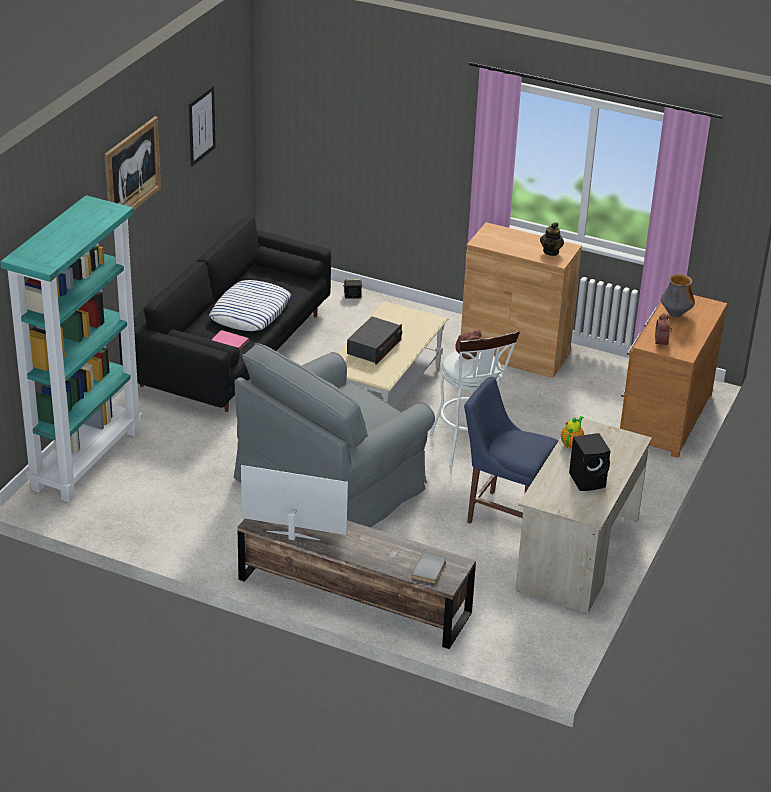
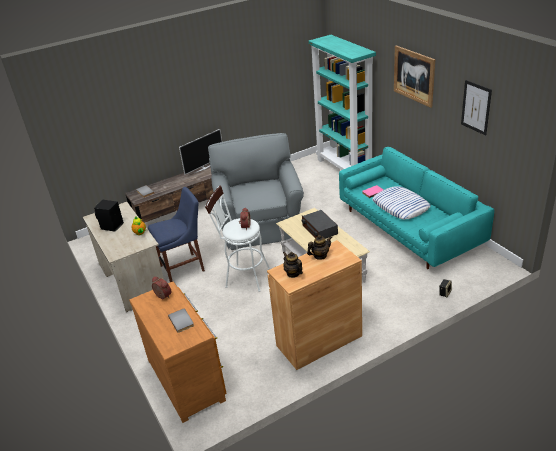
camera: 130 degrees right, 0 degrees up
black sofa [119,218,331,412] -> turquoise sofa [339,147,494,269]
vase [661,274,695,317] -> grey book [168,309,194,333]
none -> teapot [307,235,332,260]

